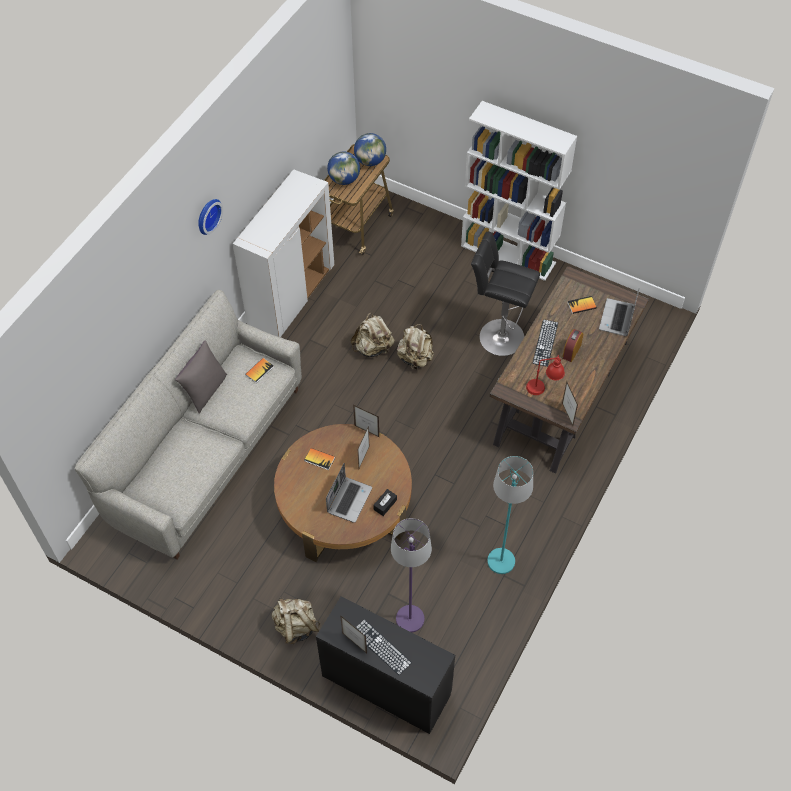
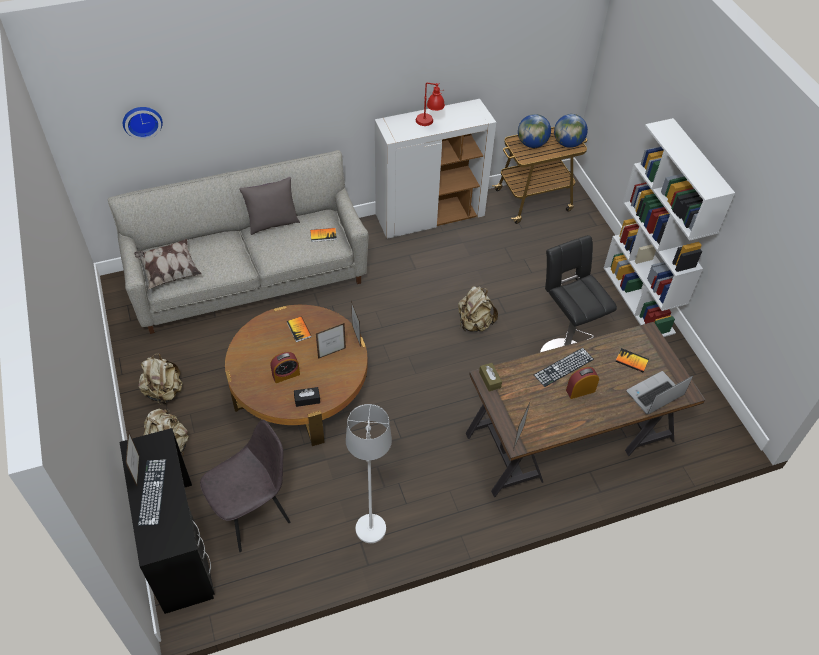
camera: 40 degrees right, 5 degrees down
wall clock [198,199,223,235] -> wall clock moved to [123,107,163,140]
laptop [326,463,372,523] -> alarm clock [270,352,300,383]
beige backpack [351,313,394,357] -> beige backpack moved to [139,353,182,405]
purple floor lamp [391,518,432,632] -> grey chair [200,420,290,552]
turquoise floor lamp [487,456,533,574] -> white floor lamp [346,404,392,543]
red table lamp [526,355,565,395] -> red table lamp moved to [416,83,445,126]
none -> pillow [134,239,201,290]
none -> brown tissue box [479,363,502,391]

